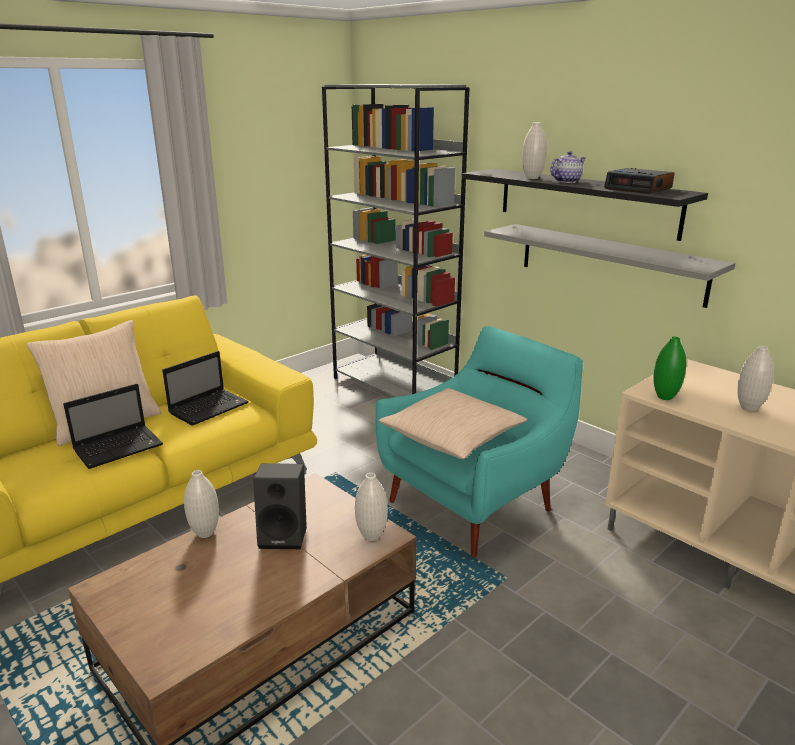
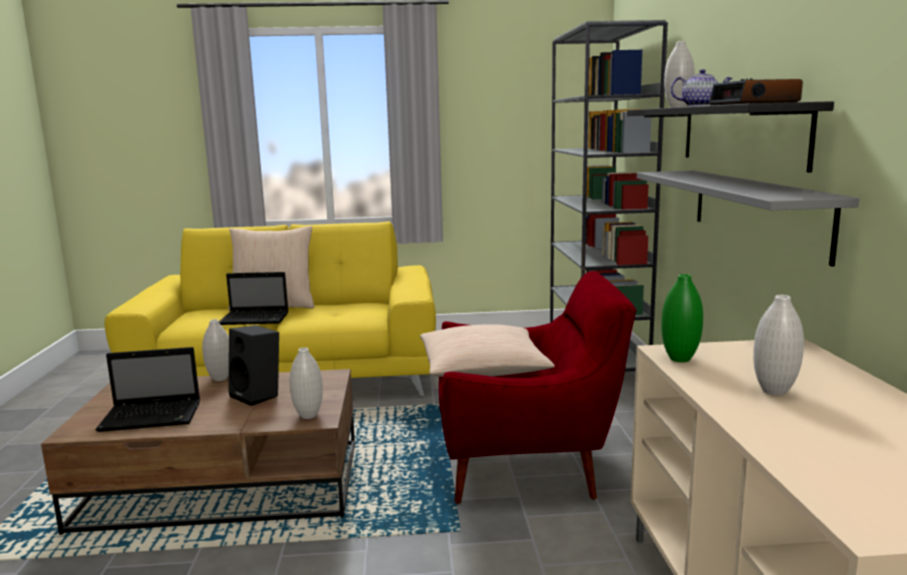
camera: 40 degrees right, 10 degrees down
laptop [162,351,249,426] -> laptop moved to [95,347,200,432]
turquoise armchair [375,326,583,558] -> red armchair [439,271,636,504]

